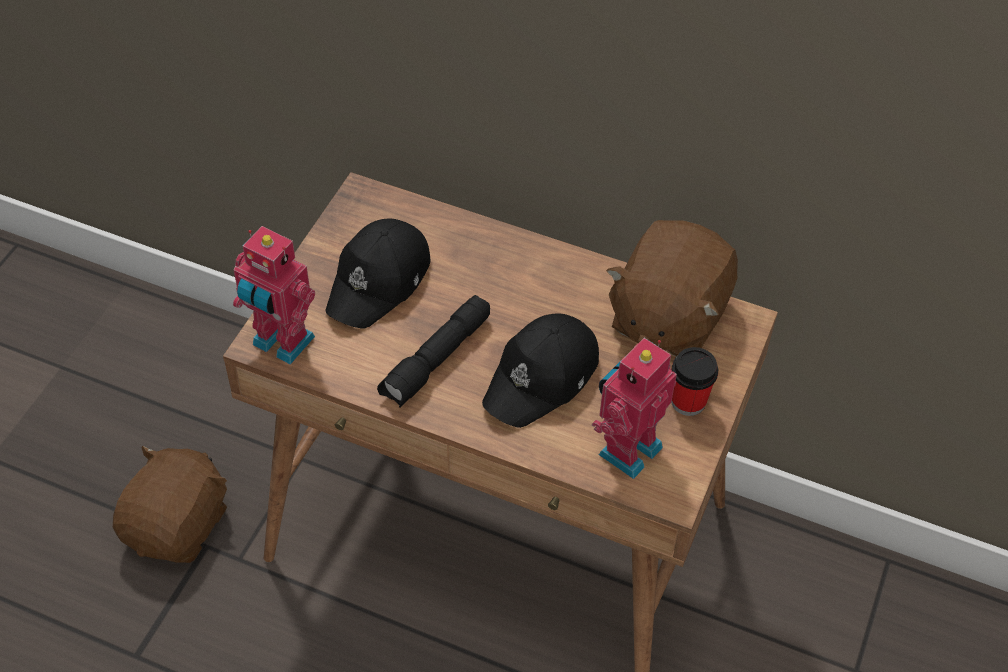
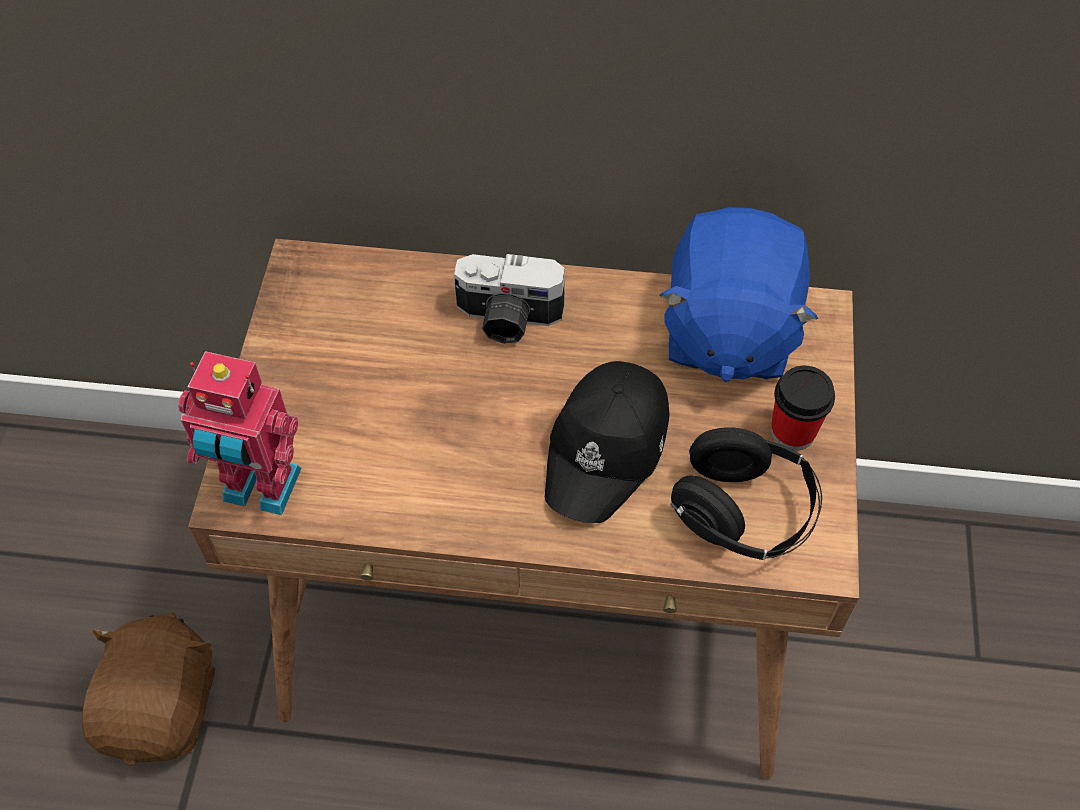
camera: 15 degrees left, 5 degrees up
black cap [325,218,430,329] -> none
black flashlight [377,295,490,408] -> none
toy robot [592,338,677,479] -> black headphones [670,427,822,560]
brown plush toy [606,220,738,357] -> blue plush toy [660,207,818,382]
none -> camera [454,254,565,344]

